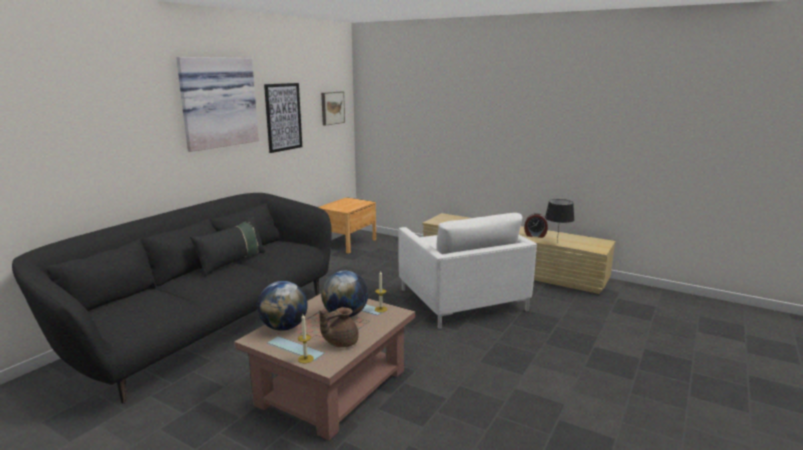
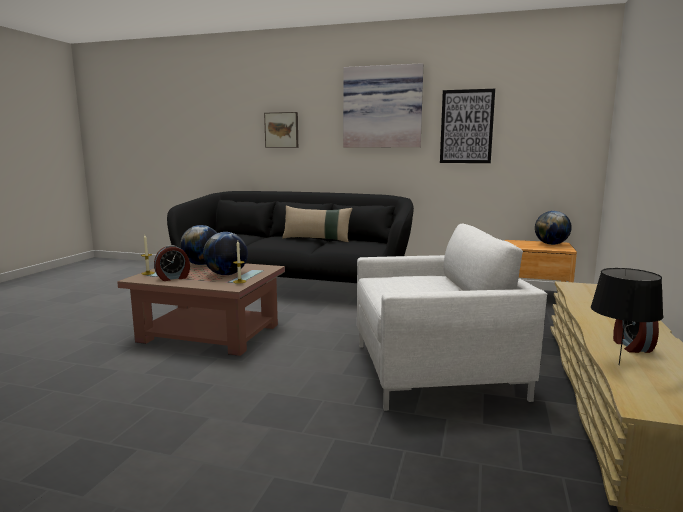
camera: 75 degrees right, 5 degrees down
black pillow [190,216,266,277] -> beige pillow [282,205,353,242]
brown teapot [319,307,359,348] -> alarm clock [154,245,190,281]
picture [321,92,345,125] -> picture moved to [264,112,298,148]
white armchair [398,213,537,329] -> white armchair turned 150 degrees counterclockwise [357,224,547,411]
none -> globe [535,211,572,245]

